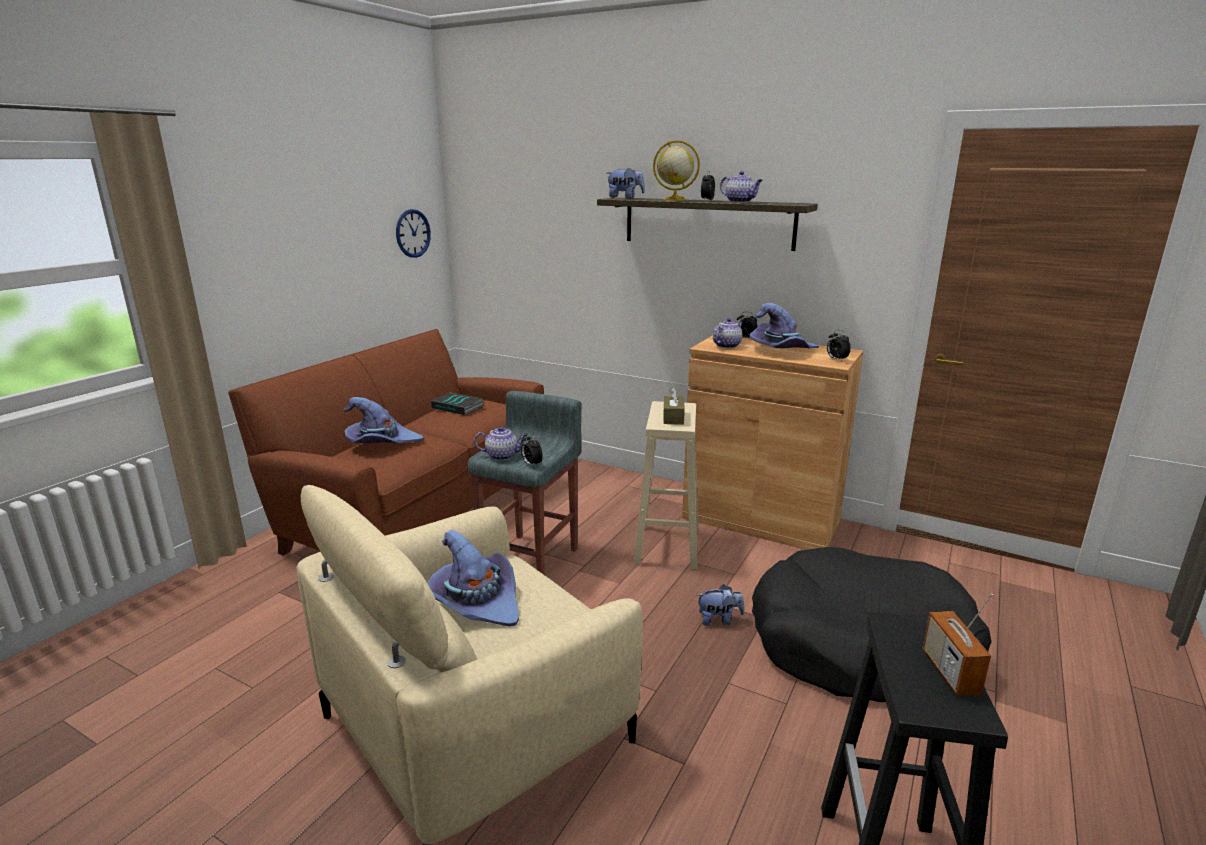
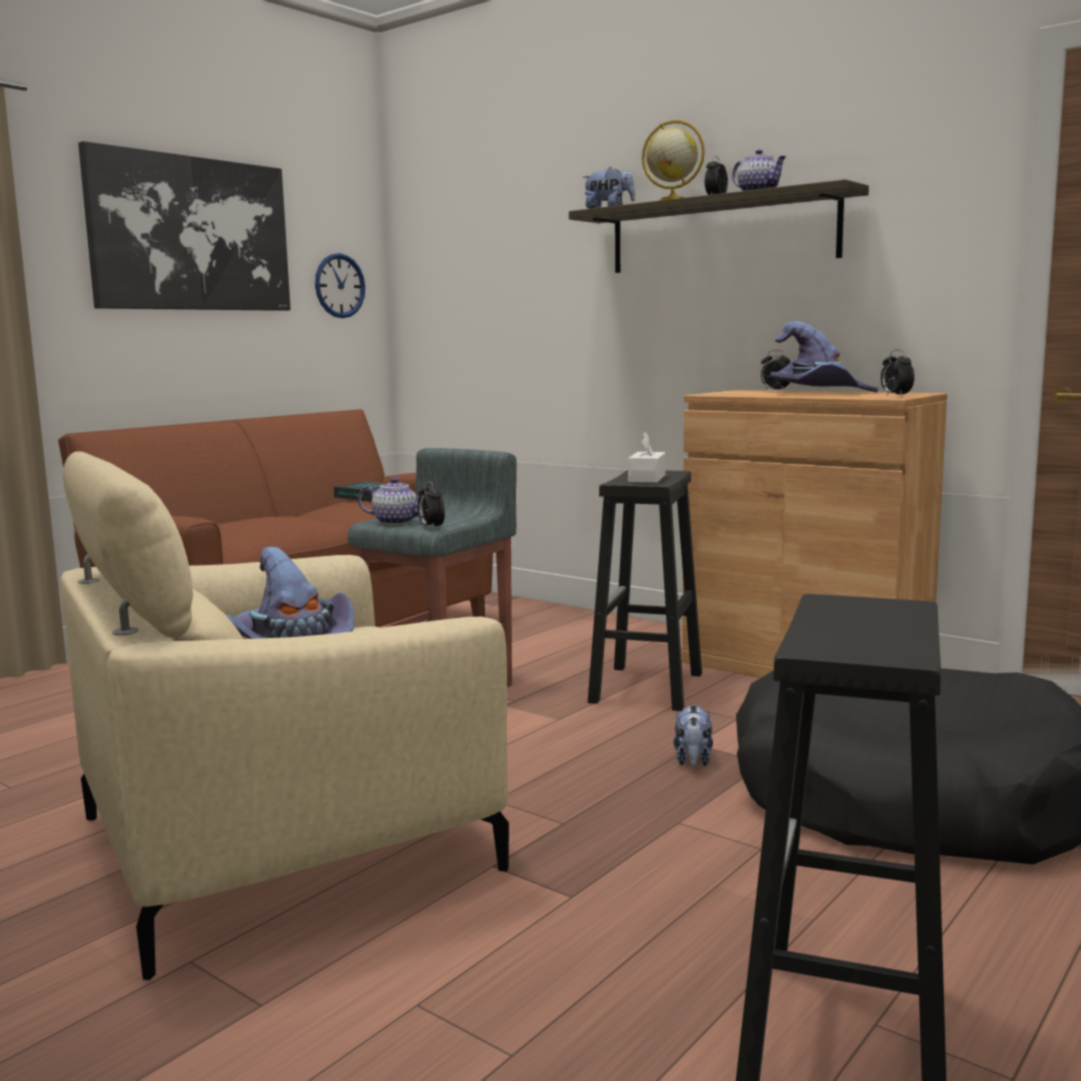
camera: 10 degrees right, 10 degrees down
purple hat [344,397,424,443] -> none
beige stool [633,401,698,569] -> black stool [588,470,702,711]
brown tissue box [663,387,685,425] -> white tissue box [628,432,666,483]
plush toy [696,584,744,626] -> plush toy turned 90 degrees clockwise [674,704,713,766]
teapot [713,318,743,348] -> none
radio [922,594,993,696] -> none
none -> picture [78,141,291,311]

